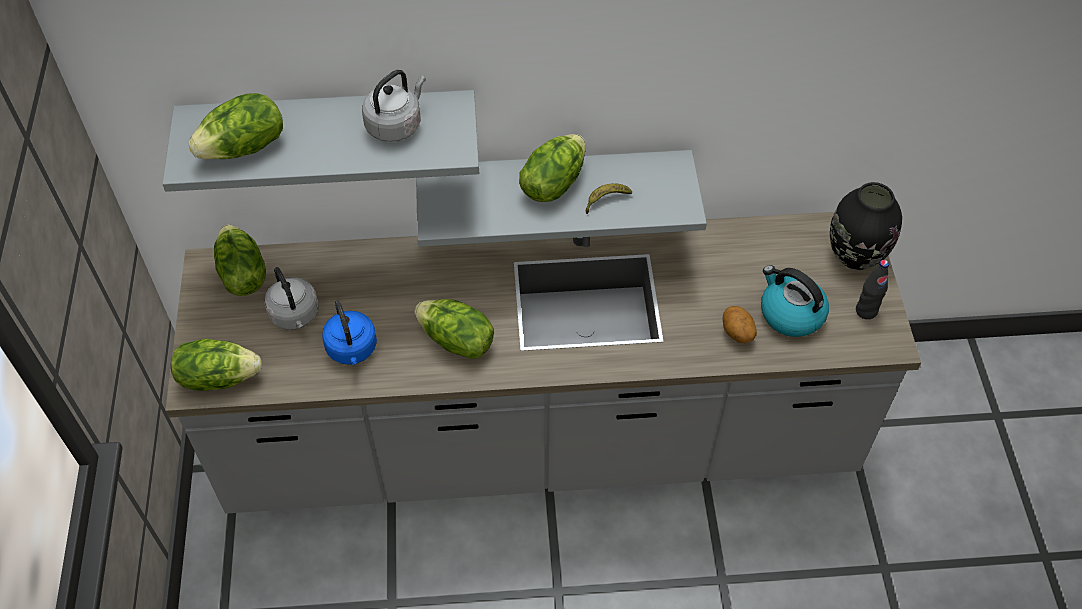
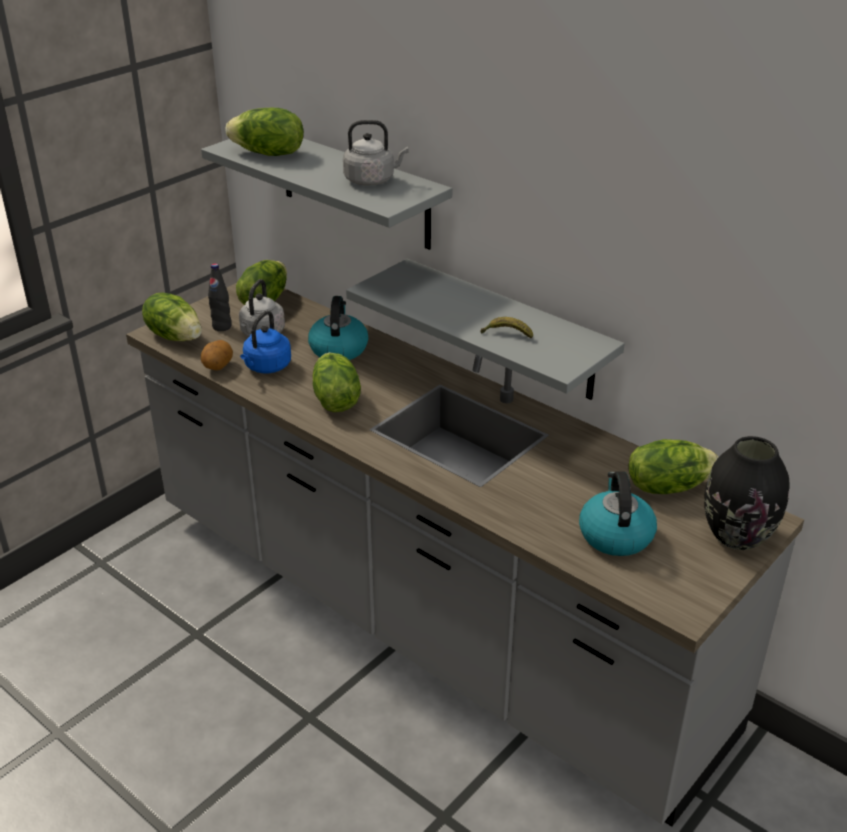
camera: 45 degrees right, 20 degrees down
lettuce [519,134,586,202] -> lettuce moved to [628,439,719,494]
potato [723,306,757,343] -> potato moved to [201,340,233,370]
black bottle [856,260,889,319] -> black bottle moved to [208,263,232,331]
none -> kettle [308,296,368,360]

